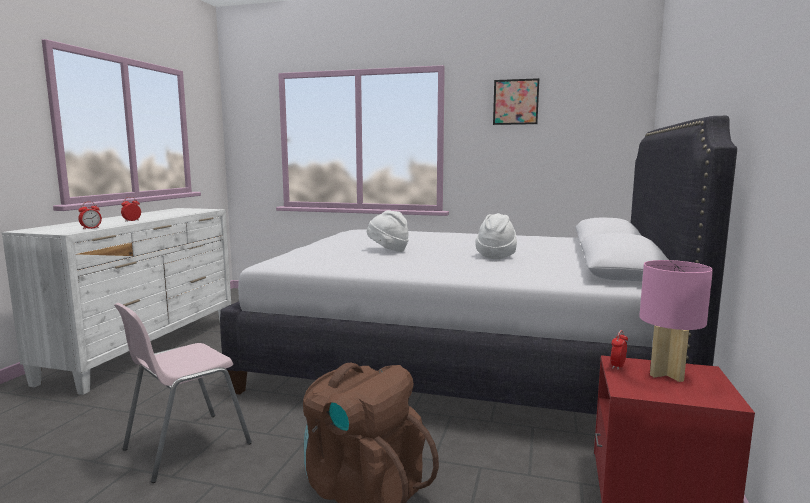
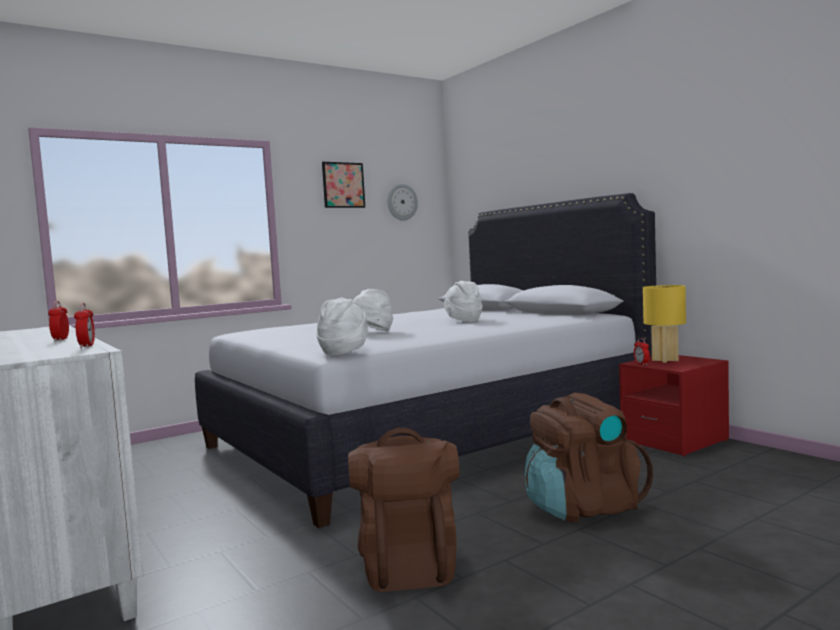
camera: 50 degrees left, 5 degrees down
pink chair [114,303,252,483] -> brown backpack [348,428,459,592]
pink table lamp [639,260,713,382] -> yellow table lamp [643,285,686,363]
none -> white hat [316,298,368,355]
none -> wall clock [387,184,418,221]

